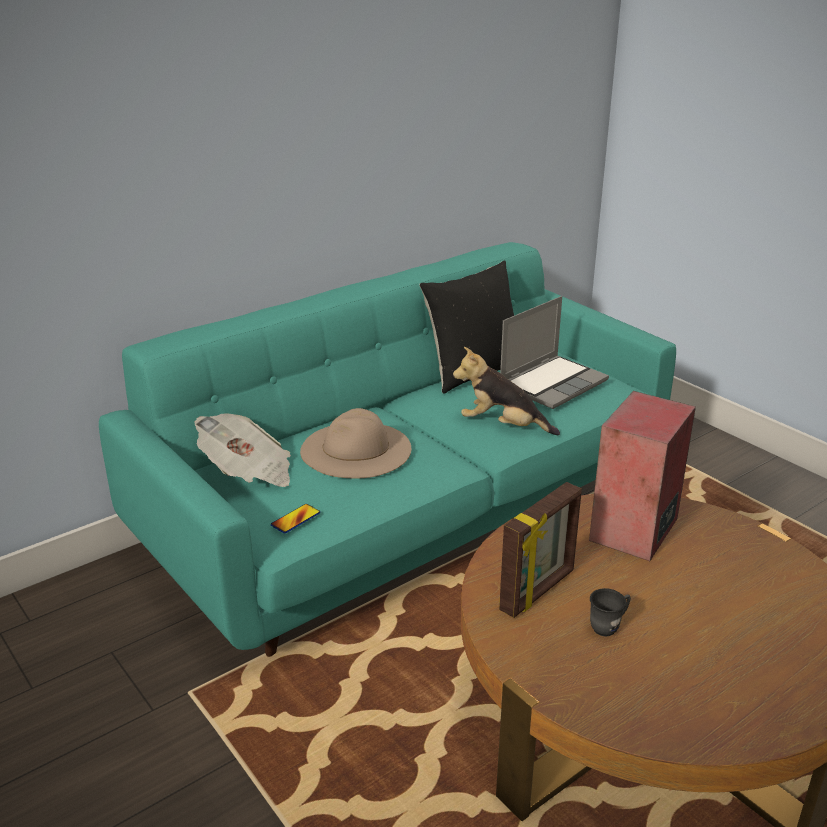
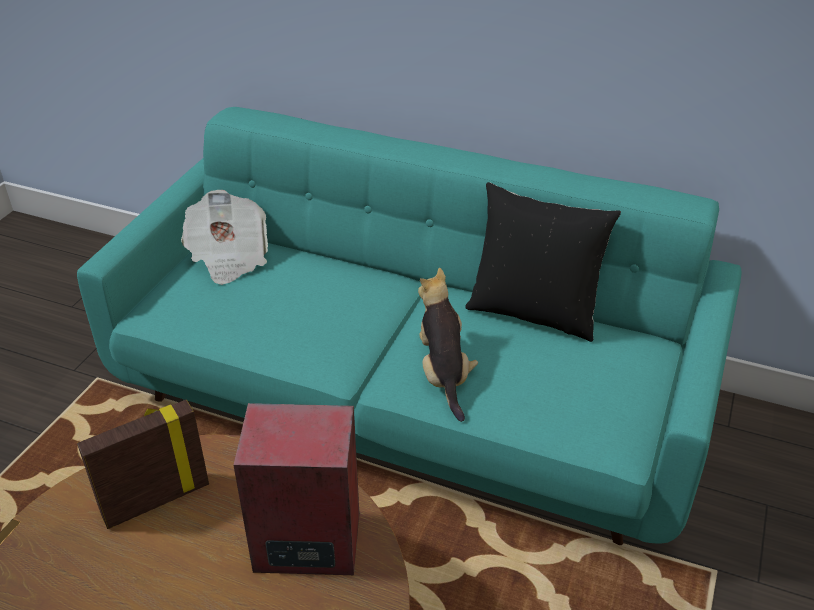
camera: 60 degrees right, 10 degrees up
phone [271,504,320,533] -> none
beige hat [300,408,411,479] -> none
picture frame [499,482,582,618] -> picture frame turned 135 degrees clockwise [77,400,209,529]
laptop [500,296,609,409] -> none
grey mug [590,588,631,636] -> none

